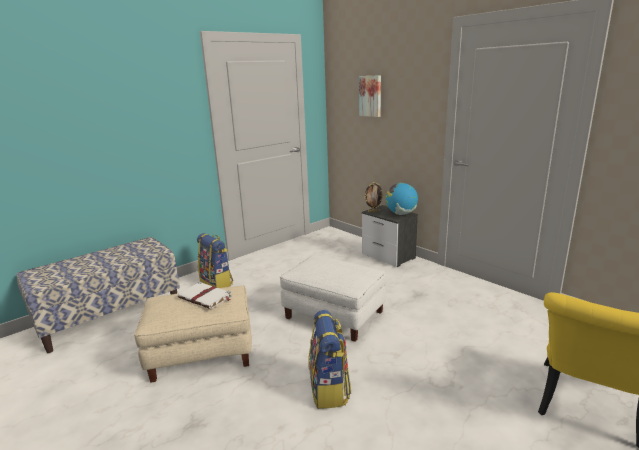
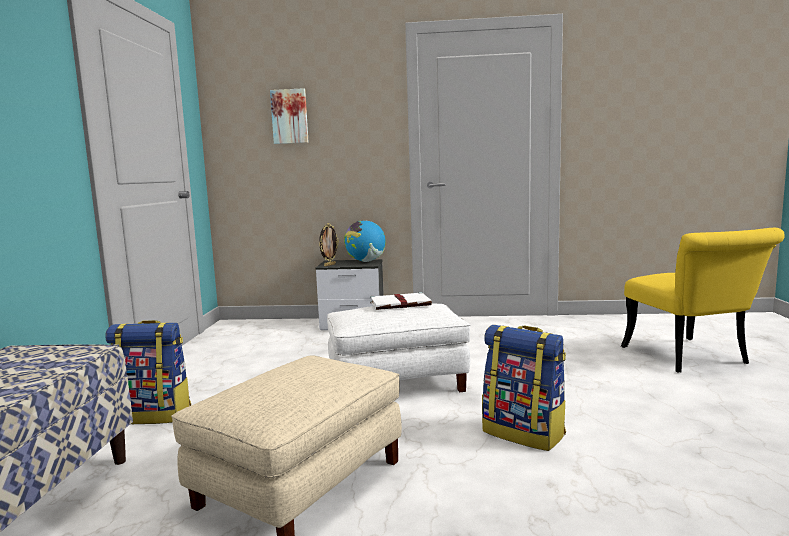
camera: 45 degrees left, 10 degrees down
white book [178,281,232,309] -> white book moved to [370,292,432,310]

